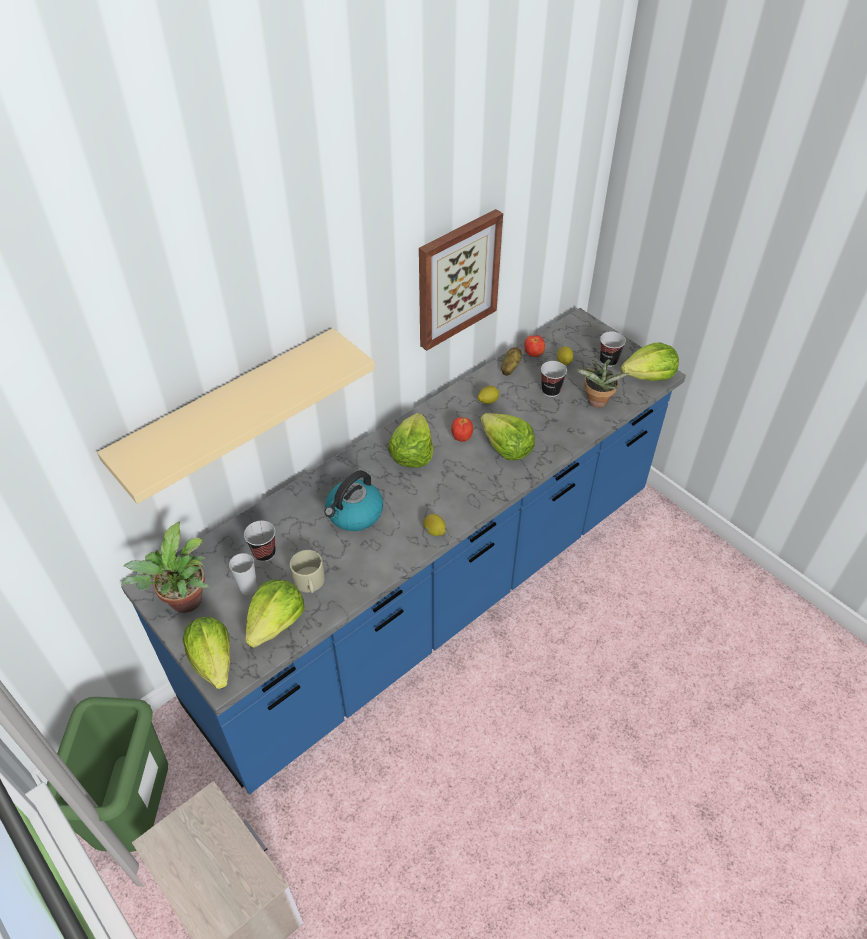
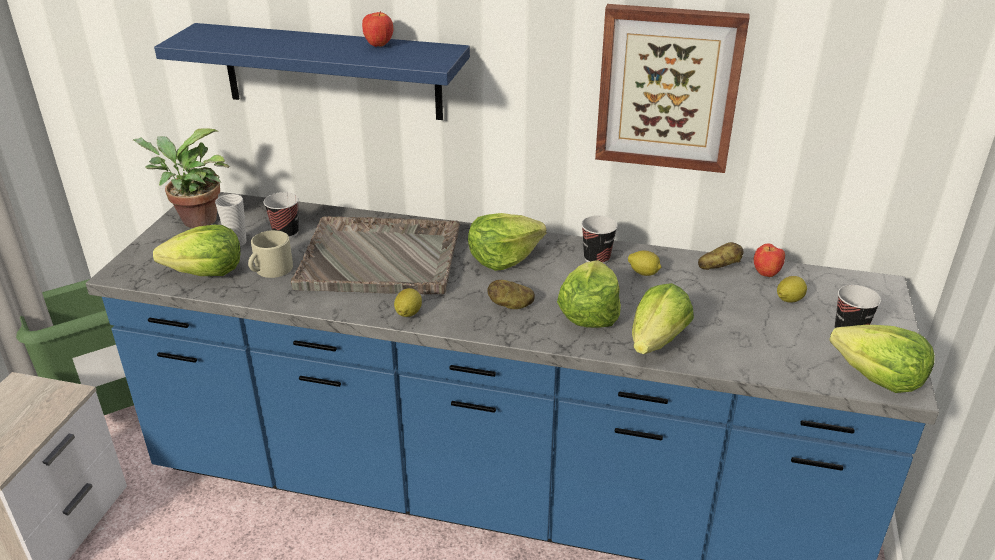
camera: 55 degrees right, 15 degrees down
beige shelf [97,328,375,504] -> blue shelf [154,23,470,120]
lettuce [183,617,230,689] -> lettuce moved to [632,283,694,354]
kettle [324,470,383,531] -> grey tray [291,216,460,295]
apple [451,417,473,442] -> apple moved to [362,11,393,47]
cup [541,361,567,397] -> cup moved to [581,216,618,264]
potted plant [575,359,629,408] -> none
none -> potato [487,280,535,309]

